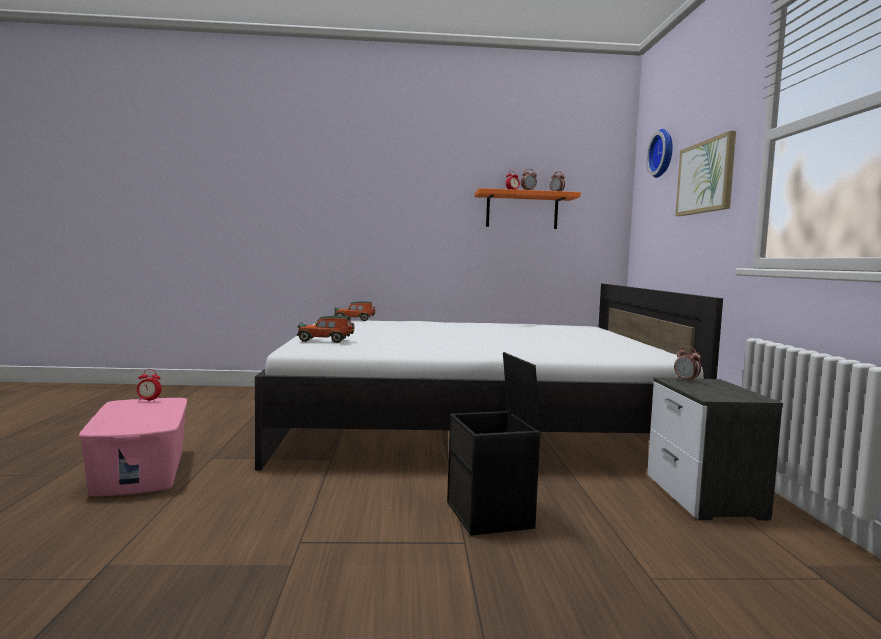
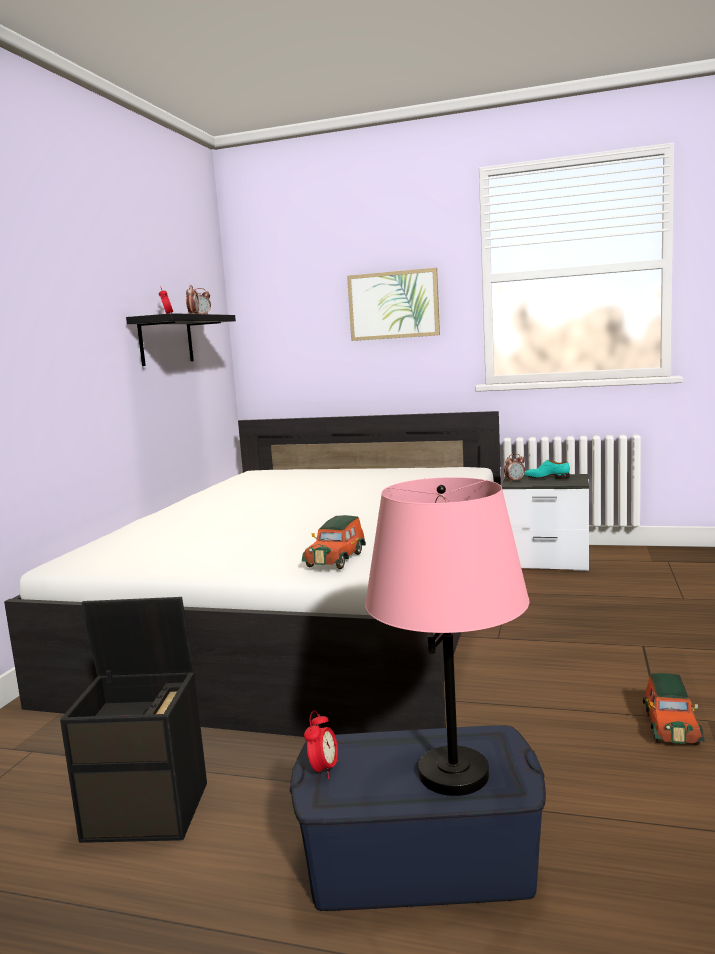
camera: 70 degrees left, 5 degrees up
pink storage box [79,398,187,496] -> blue storage box [290,725,546,911]
toy car [334,301,376,321] -> toy car moved to [643,673,705,745]
black storage box [447,352,541,536] -> black storage box moved to [60,597,207,843]
orange shelf [475,188,581,229] -> black shelf [126,313,236,366]
wall clock [646,129,673,178] -> none
none -> pink table lamp [365,477,529,796]
none -> turquoise shoe [524,460,570,479]

